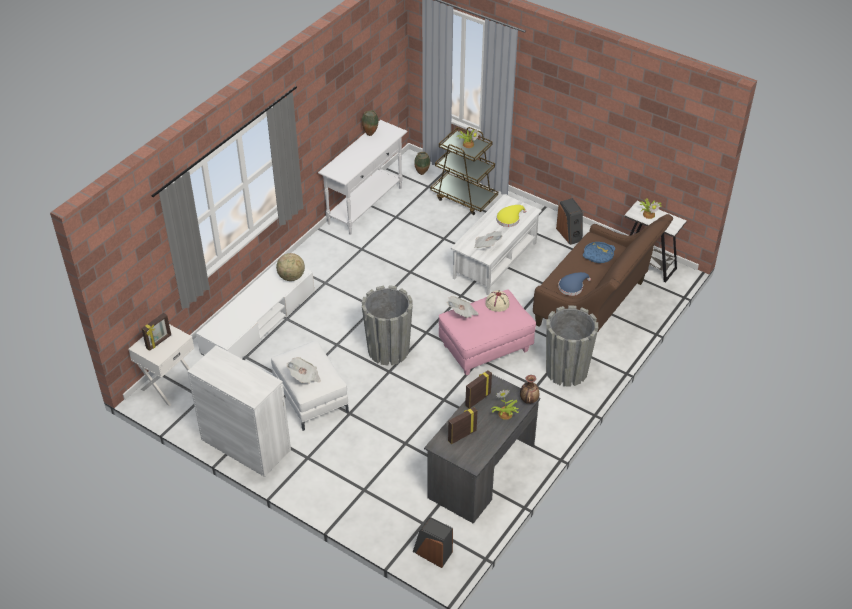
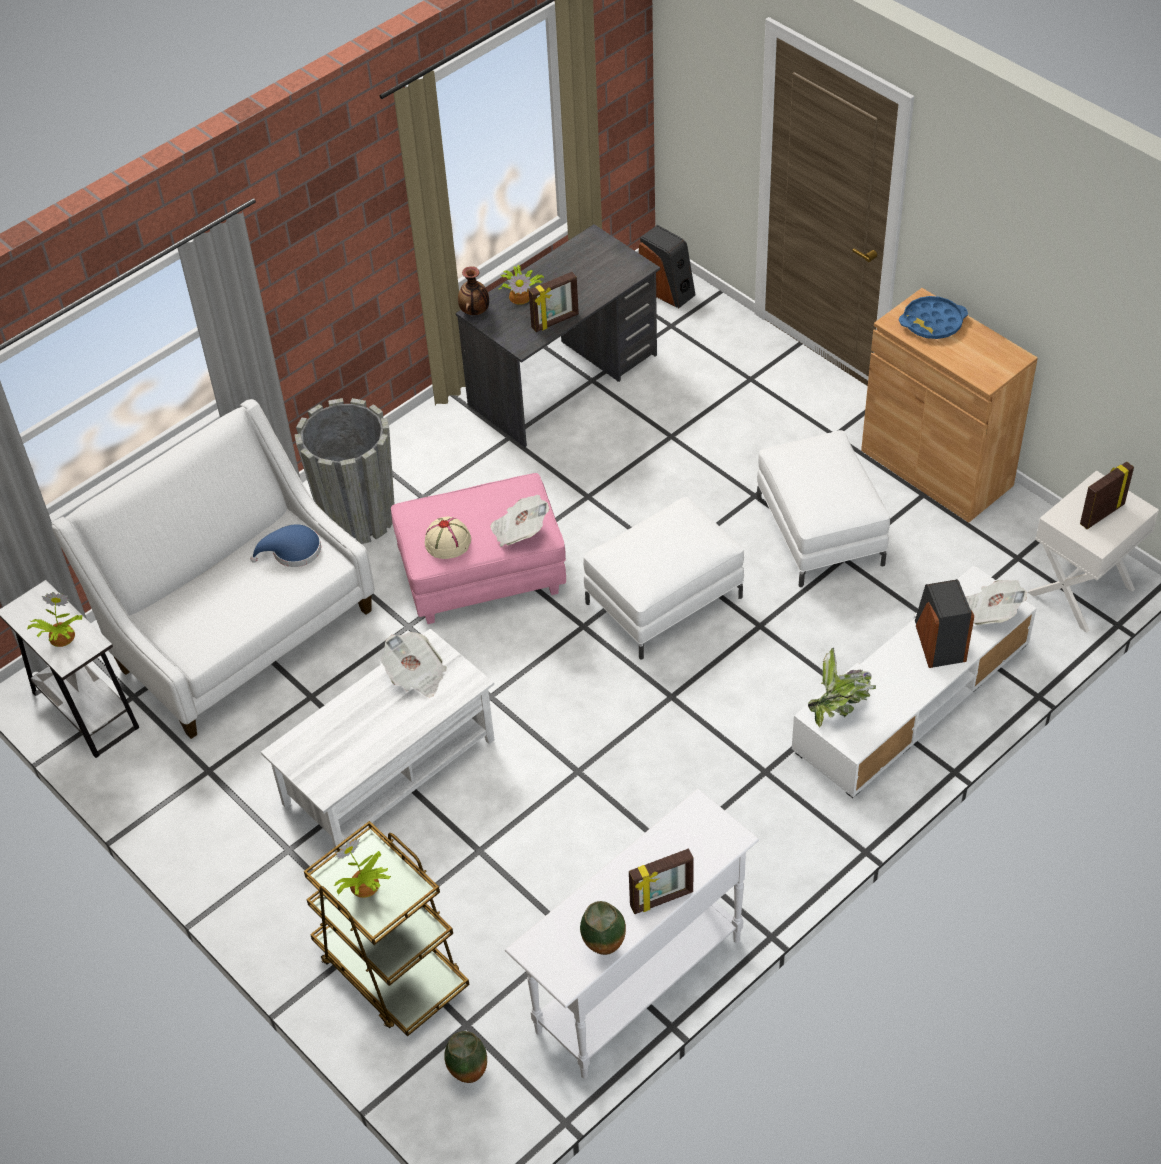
camera: 165 degrees left, 5 degrees up
white cabinet [187,345,291,477] -> brown cabinet [861,288,1038,523]
globe [276,253,305,281] -> potted plant [808,648,876,728]
newspaper [287,357,321,384] -> newspaper moved to [966,580,1027,625]
grey planter [362,285,413,366] -> white ottoman [583,497,744,660]
picture frame [448,407,477,444] -> picture frame moved to [629,848,694,914]
yellow hat [496,205,526,227] -> none
brown sofa [533,214,673,331] -> white sofa [51,399,375,739]
speaker [556,198,583,245] -> speaker moved to [915,579,974,668]
blue tray [583,242,615,263] -> blue tray moved to [899,296,968,339]

